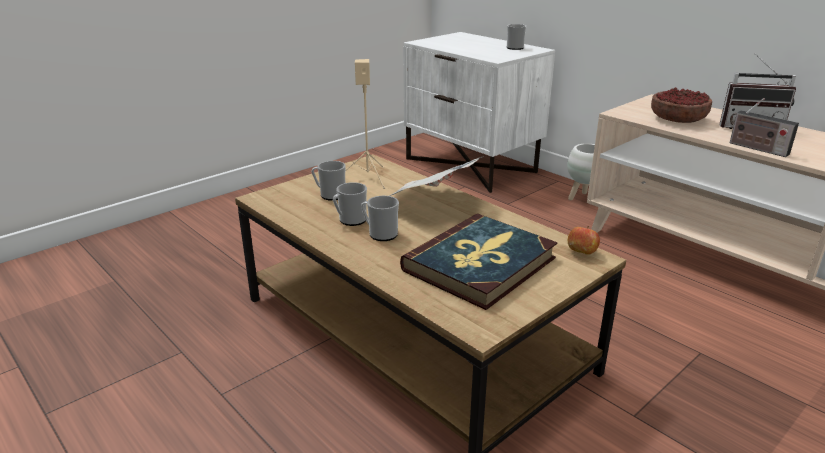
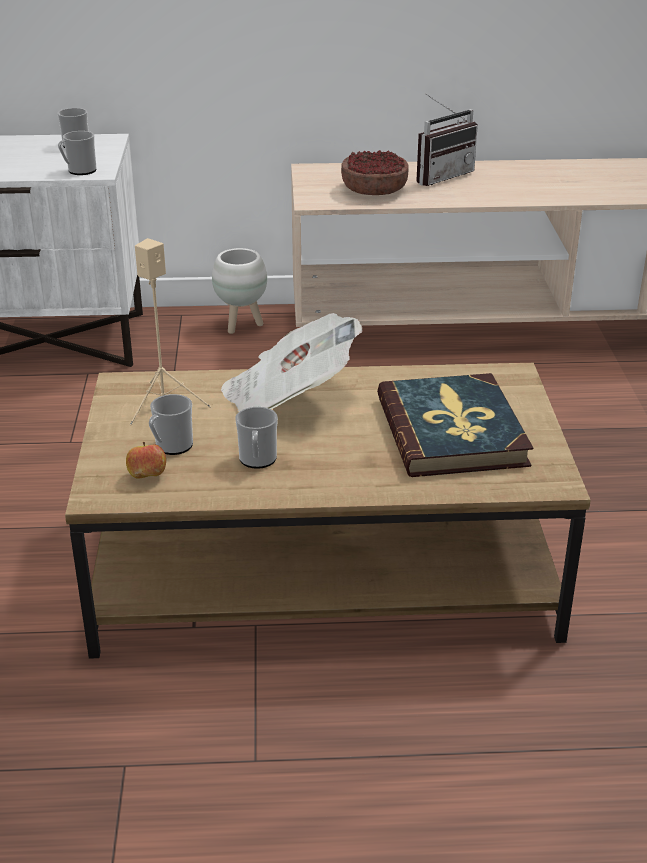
camera: 50 degrees left, 5 degrees up
mug [361,196,399,241] -> mug moved to [58,131,97,175]
apple [568,226,600,255] -> apple moved to [126,442,166,479]
radio [730,98,799,157] -> none

